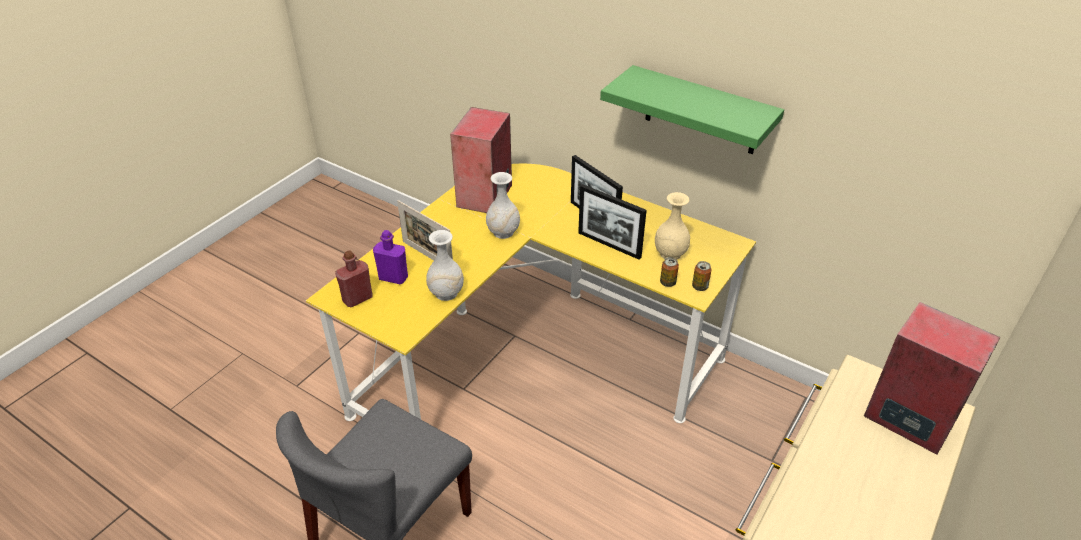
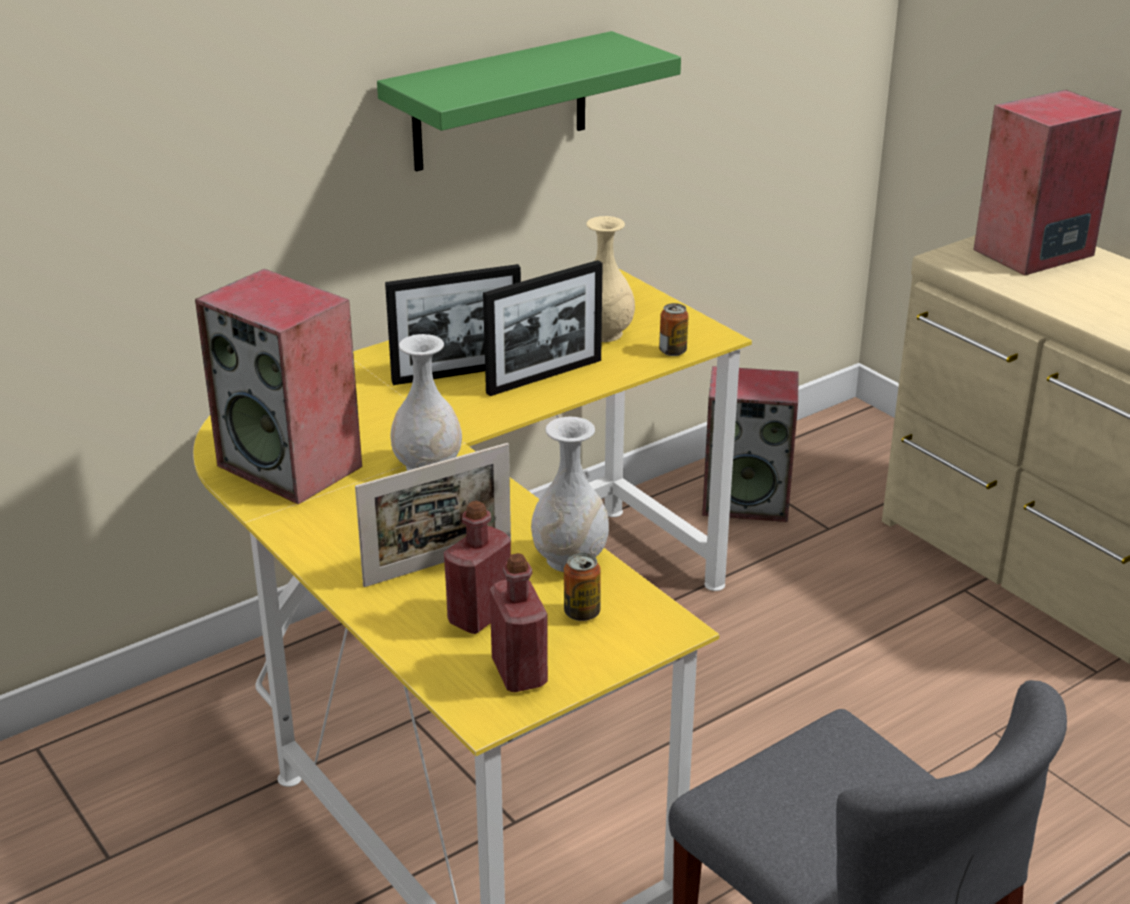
camera: 70 degrees left, 10 degrees down
purple bottle [373,230,408,285] -> red bottle [444,500,511,634]
can [692,261,712,291] -> can moved to [564,553,601,621]
none -> speaker [702,366,799,522]

